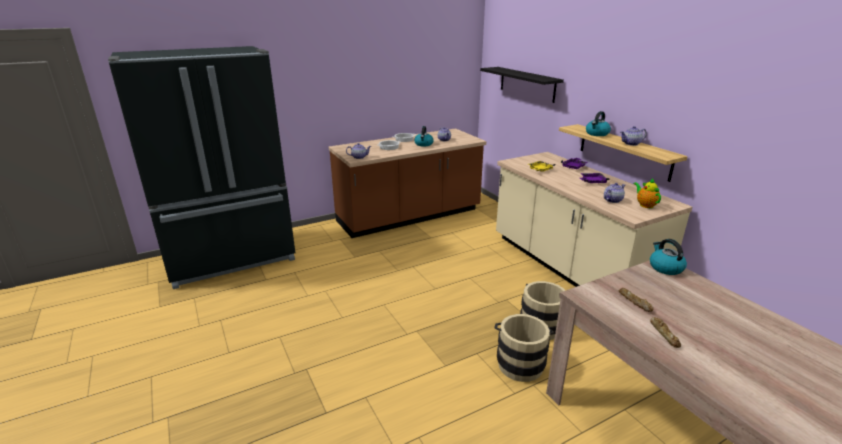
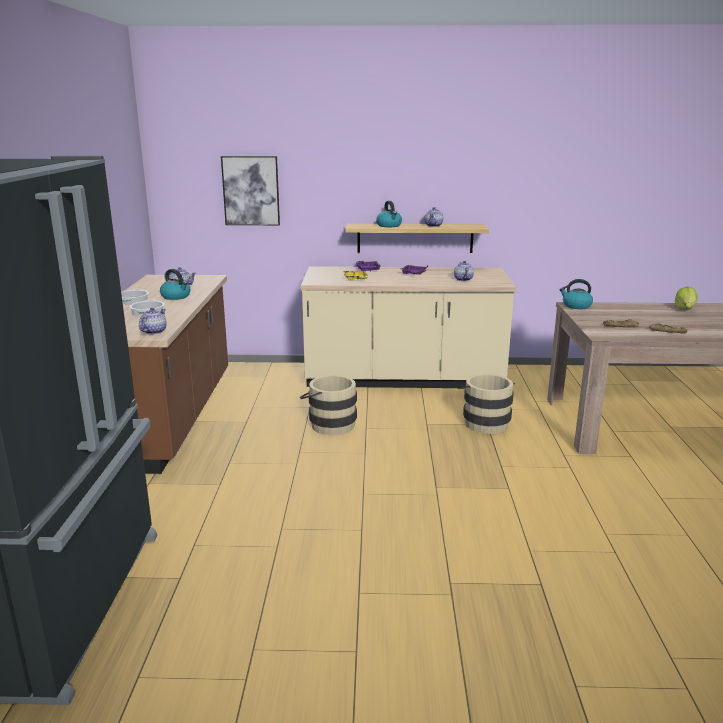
camera: 60 degrees left, 5 degrees down
black shelf [480,67,564,103] -> picture [221,156,280,225]
beige bucket [494,314,554,382] -> beige bucket moved to [300,375,357,435]
teapot [633,178,661,208] -> none
none -> lettuce [675,287,697,310]

